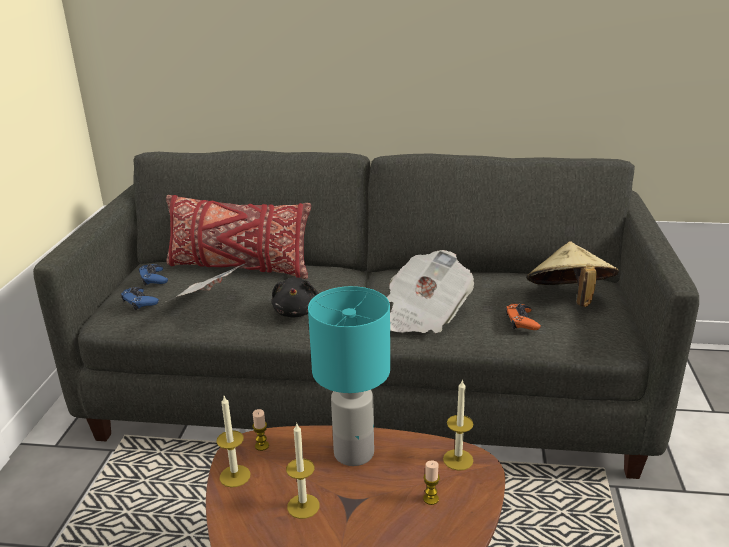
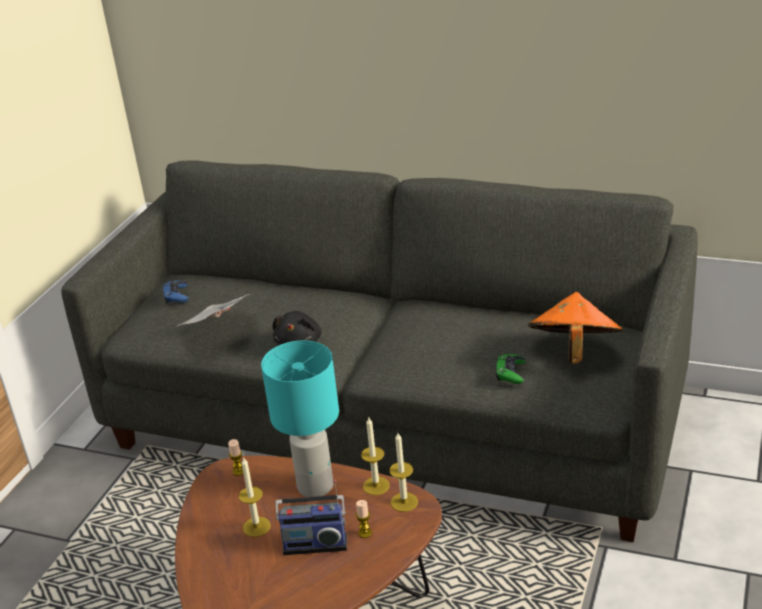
camera: 15 degrees right, 5 degrees up
blue game controller [121,287,159,310] -> none
red pillow [166,195,311,279] -> none
candle [216,396,250,487] -> candle moved to [361,418,390,495]
newspaper [386,250,474,333] -> none
orange game controller [506,304,541,330] -> green game controller [496,354,526,384]
beige hat [527,242,619,307] -> orange hat [528,292,623,364]
none -> radio [276,480,347,555]

